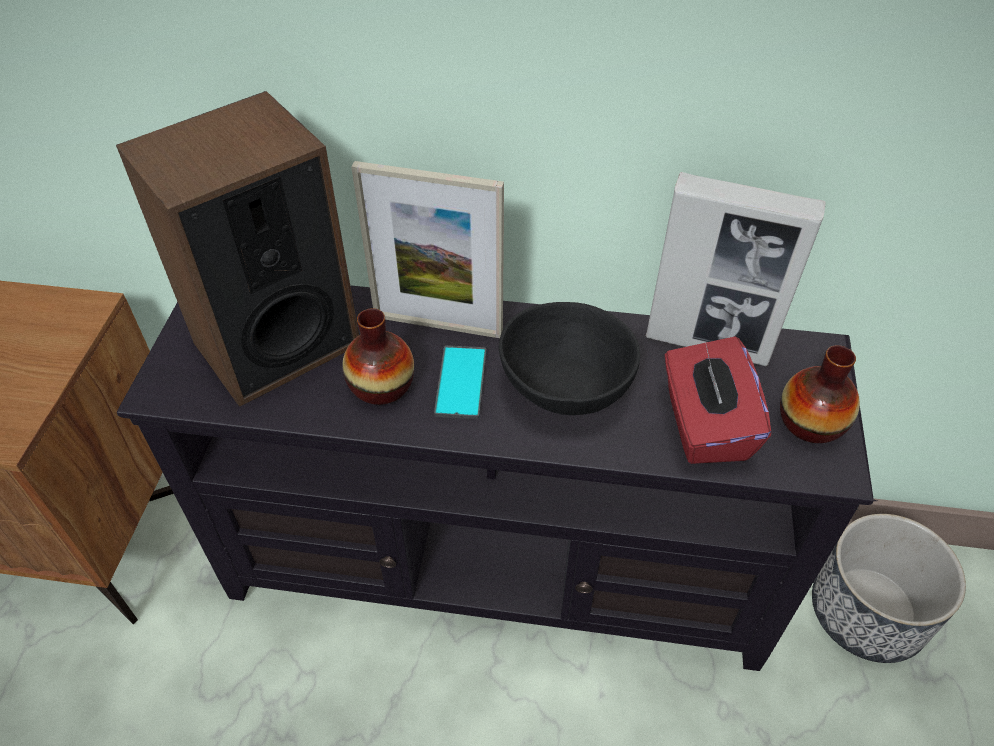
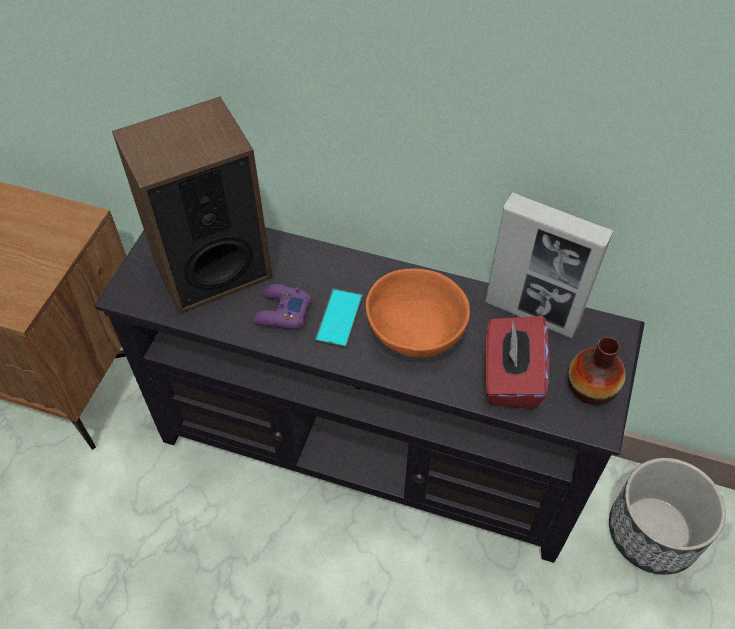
camera: 10 degrees right, 5 degrees up
vase [342,308,414,405] -> purple game controller [253,284,311,330]
picture frame [351,161,504,338] -> none
black bowl [499,302,640,415] -> orange bowl [366,268,470,357]

